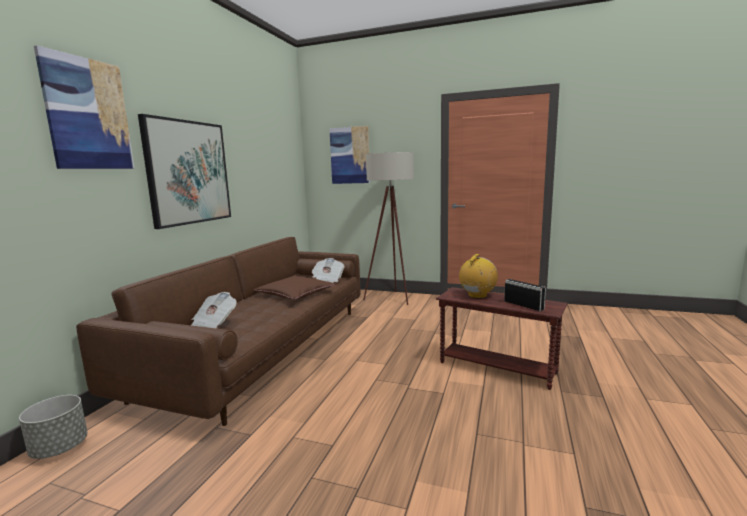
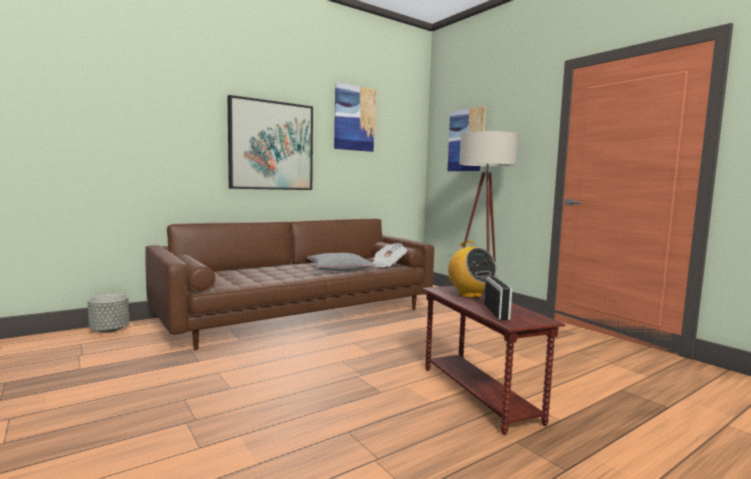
camera: 35 degrees right, 5 degrees down
picture [34,45,134,169] -> picture moved to [334,82,376,152]
newspaper [191,292,237,328] -> none
brown pillow [254,276,335,299] -> grey pillow [306,253,376,271]
radio [459,254,498,298] -> radio turned 75 degrees clockwise [447,241,497,298]

